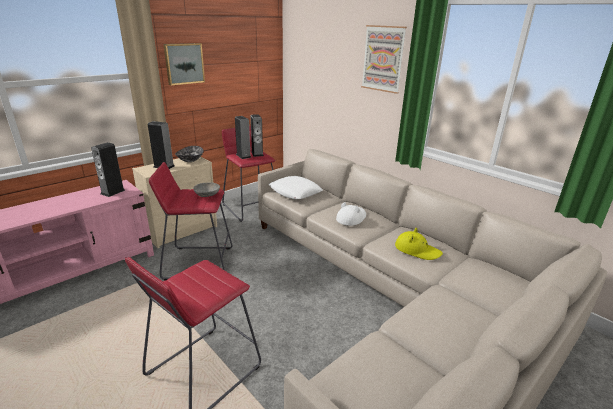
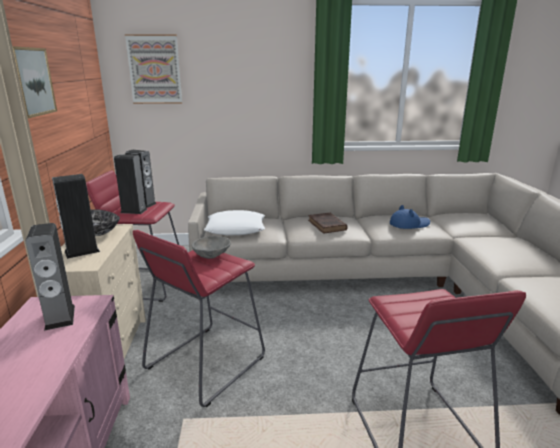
camera: 50 degrees left, 5 degrees down
white hat [336,202,366,226] -> brown book [308,213,348,233]
picture [361,25,407,94] -> picture moved to [125,34,182,104]
yellow hat [395,228,443,260] -> blue hat [390,205,430,229]

